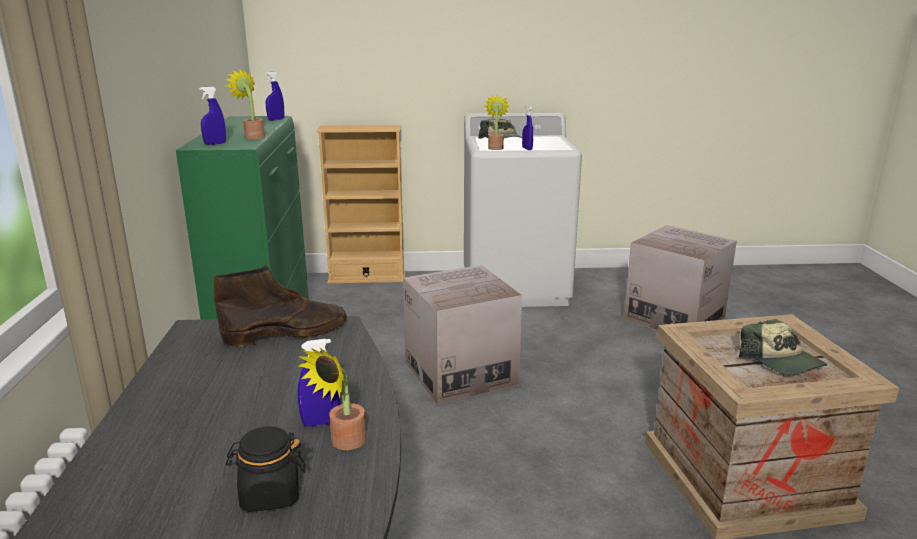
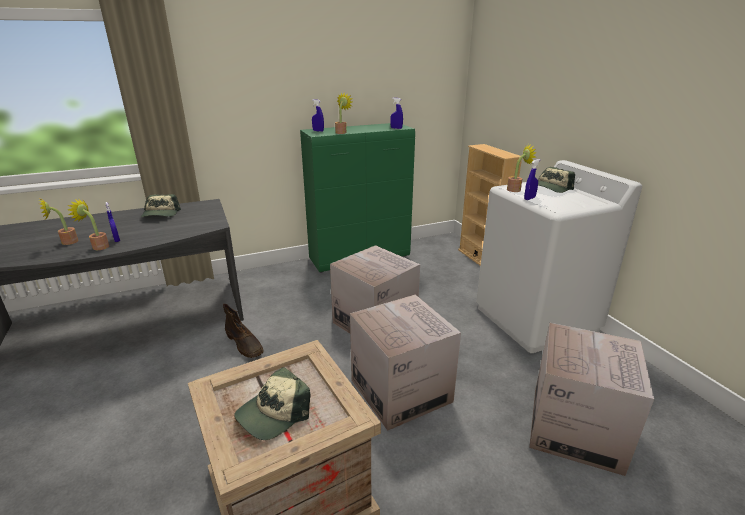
camera: 70 degrees right, 5 degrees up
brown boot [213,265,347,347] -> brown boot moved to [223,304,264,358]
black jar [226,426,305,512] -> potted plant [39,199,79,245]
none -> cap [141,194,181,217]
none -> cardboard box [350,295,461,431]

